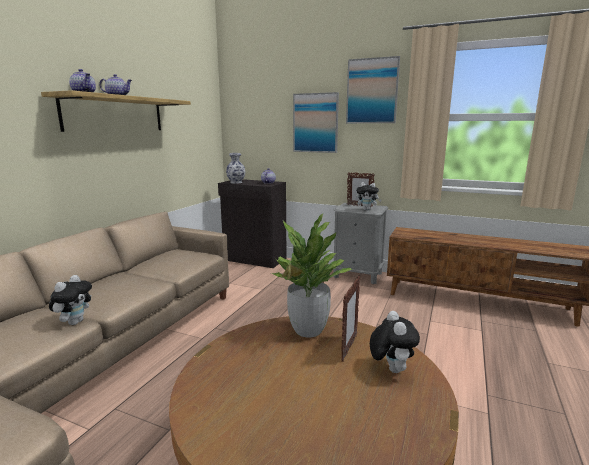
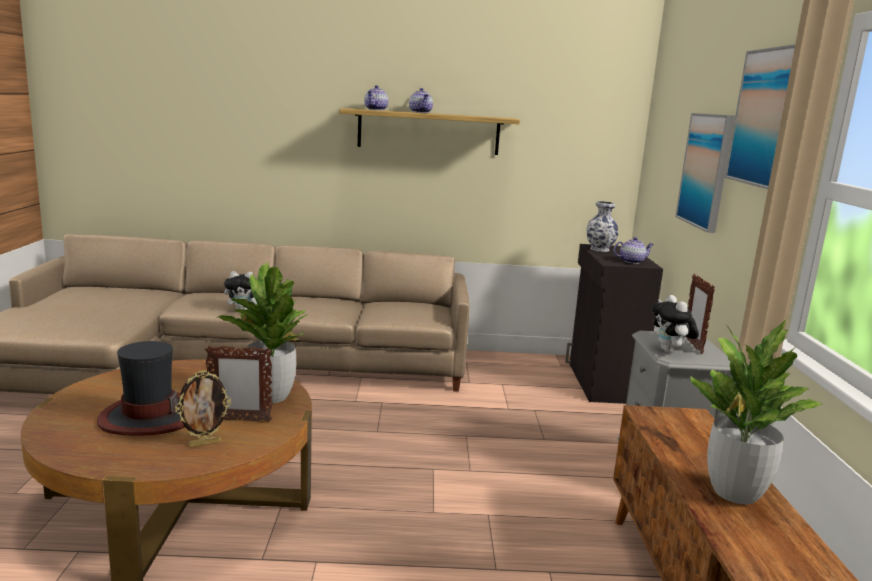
camera: 65 degrees right, 0 degrees up
plush toy [370,311,420,373] -> picture frame [175,370,231,447]
none -> hat [97,341,185,436]
none -> potted plant [690,318,824,504]

